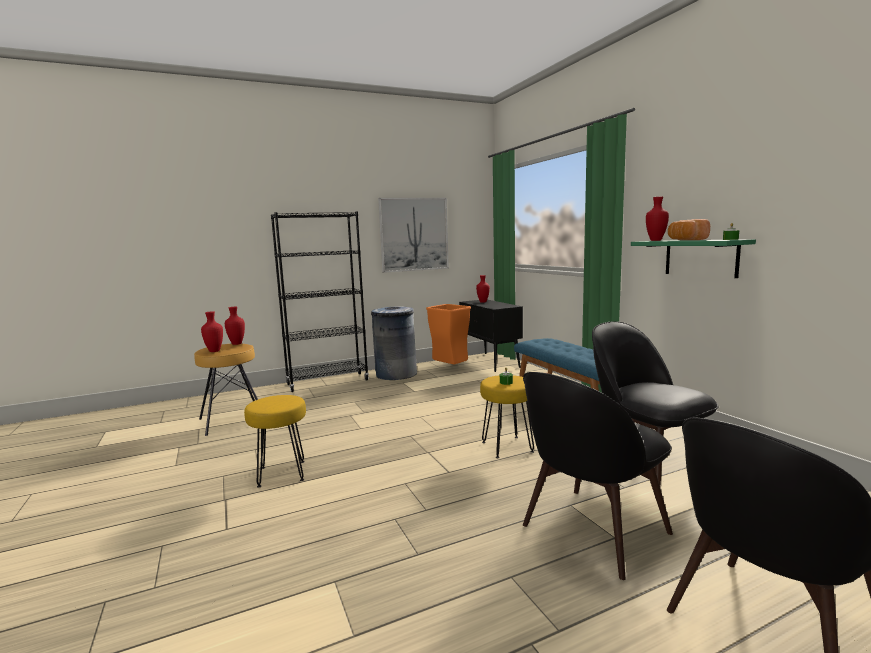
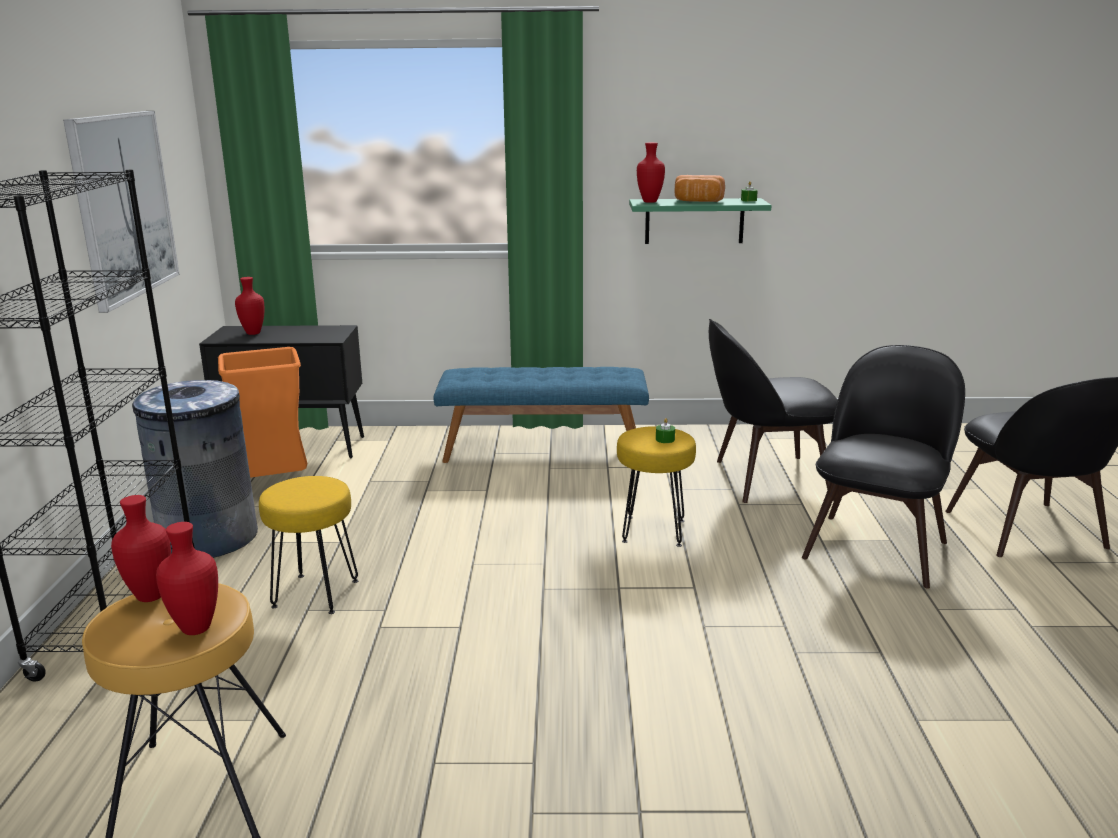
camera: 65 degrees left, 10 degrees up
yellow stool [244,395,306,488] -> yellow stool moved to [259,476,358,614]
black chair [523,372,673,580] -> black chair turned 135 degrees counterclockwise [802,345,965,588]

